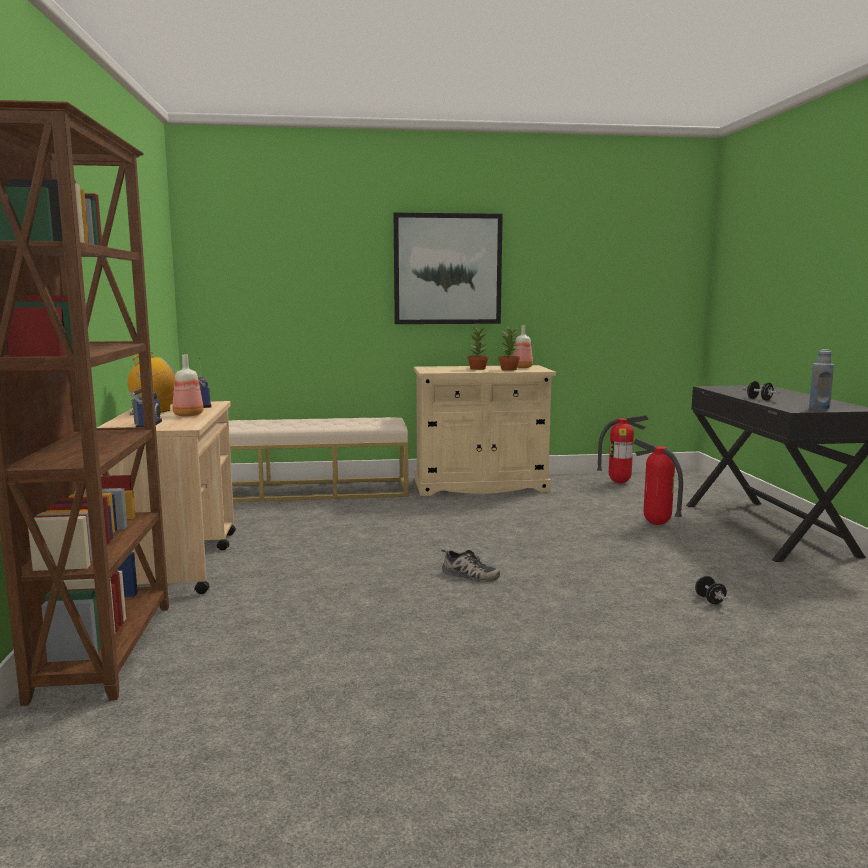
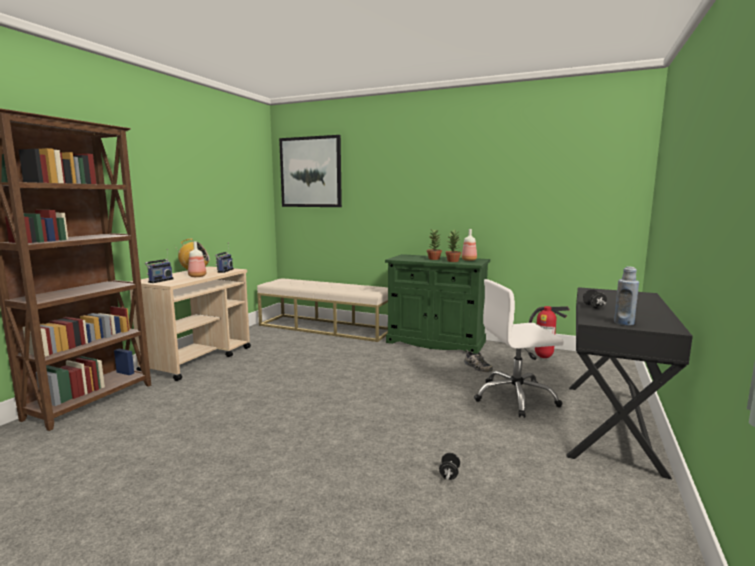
camera: 30 degrees right, 0 degrees up
picture [394,213,503,324] -> picture moved to [279,135,342,207]
beige cabinet [414,365,556,496] -> green cabinet [385,254,490,354]
shoe [441,549,500,582] -> shoe moved to [464,350,493,372]
fire extinguisher [633,439,683,525] -> white office chair [474,279,564,418]

